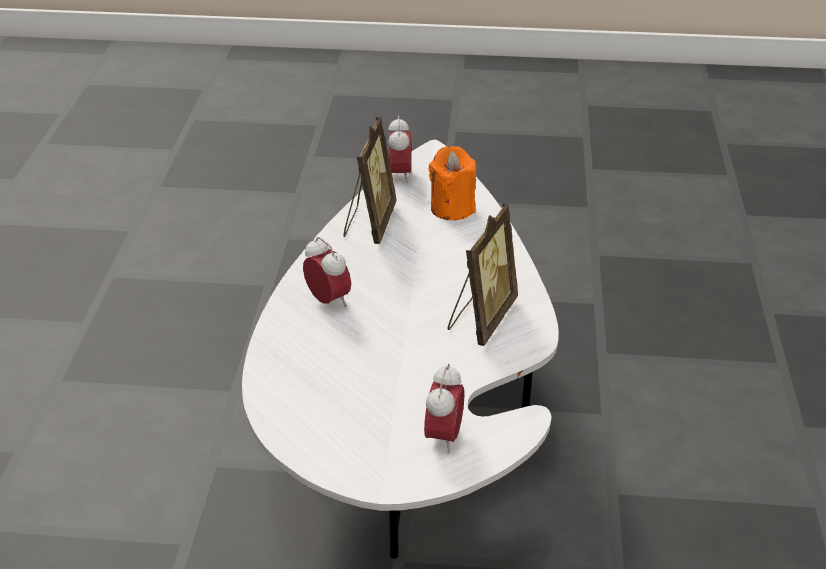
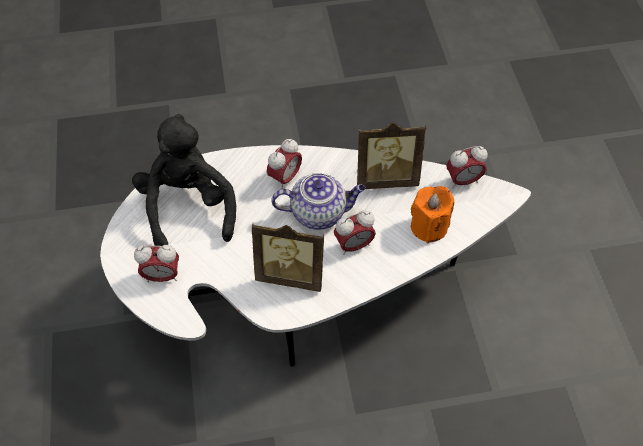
camera: 75 degrees right, 20 degrees up
none -> black plush toy [132,114,236,246]
none -> teapot [271,173,366,230]
none -> alarm clock [334,210,376,255]

